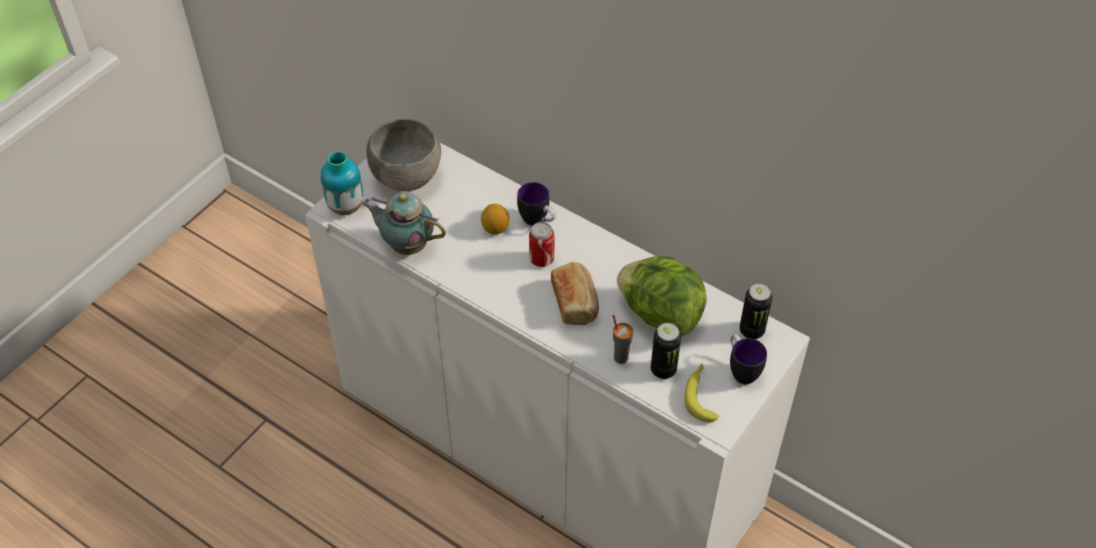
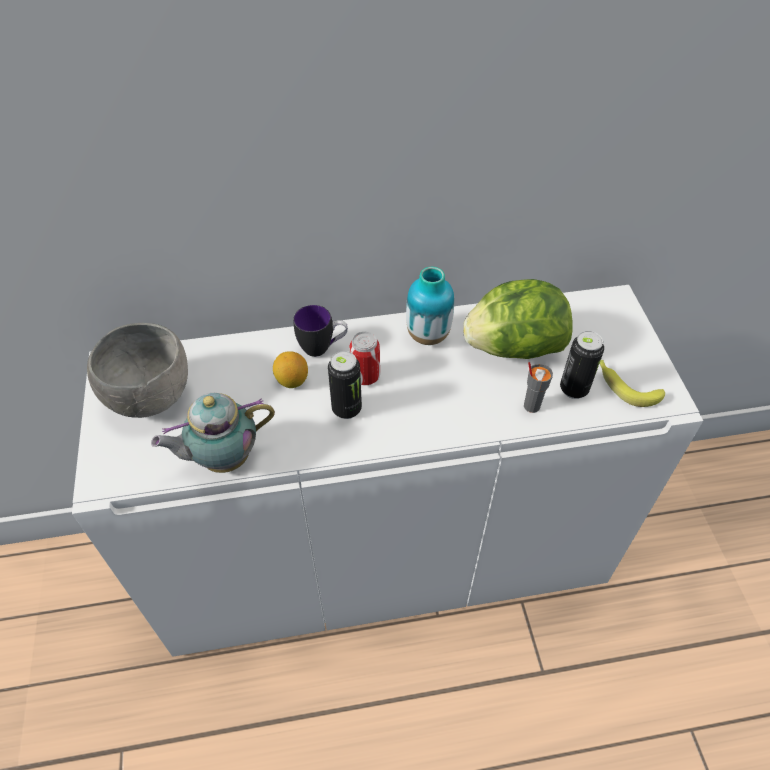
camera: 45 degrees left, 0 degrees up
vase [321,151,363,215] -> vase moved to [406,267,454,345]
bread [551,262,599,325] -> none
mug [730,334,767,384] -> none
can [739,283,772,339] -> can moved to [328,351,362,419]

